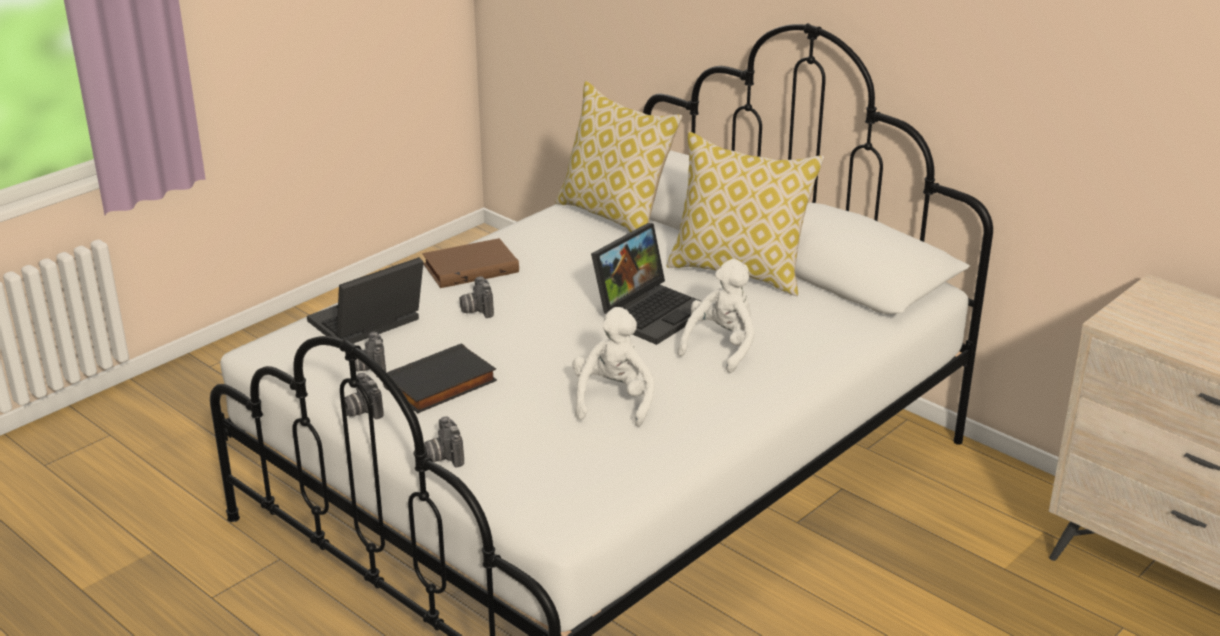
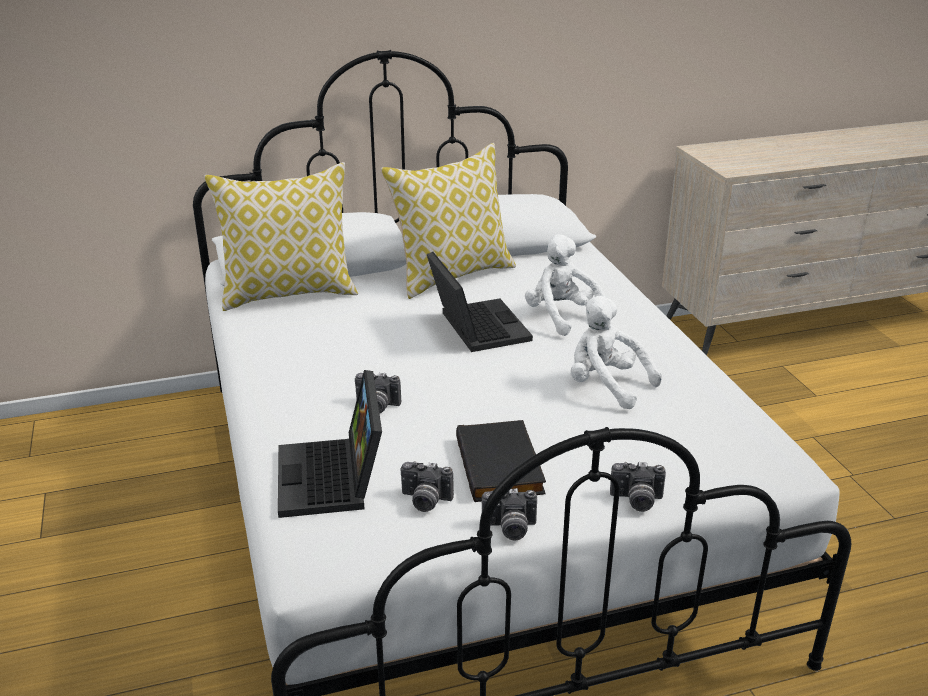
camera: 60 degrees left, 0 degrees up
brown book [423,238,519,288] -> none

